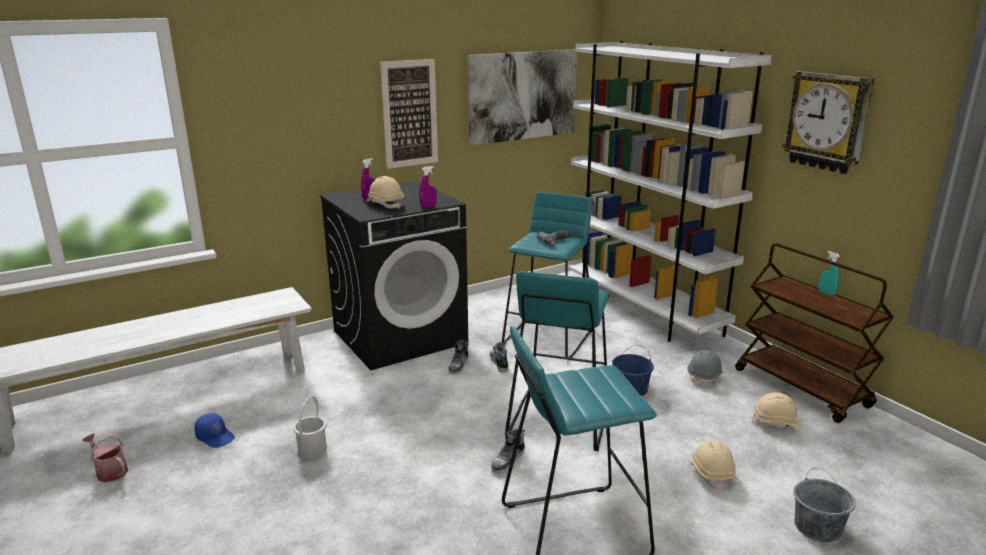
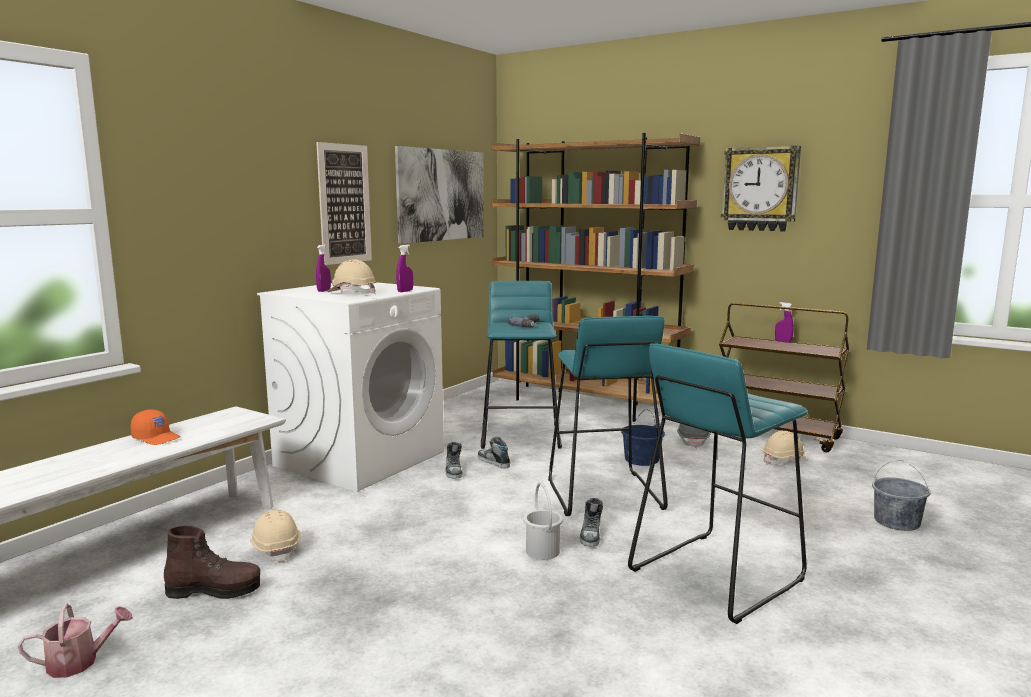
camera: 25 degrees left, 10 degrees down
watering can [82,433,128,482] -> watering can turned 150 degrees clockwise [18,603,133,678]
blue cap [195,413,235,448] -> brown boot [164,525,260,599]
white bucket [293,396,327,459] -> white bucket moved to [523,482,563,560]
black washing machine [320,181,468,370] -> white washing machine [257,282,444,492]
white bookcase [568,41,772,342] -> brown bookcase [491,133,700,422]
beige hard hat [690,440,736,491] -> beige hard hat moved to [250,510,301,563]
turquoise spray bottle [819,251,840,296] -> purple spray bottle [775,302,794,343]
none -> orange cap [131,409,180,445]

